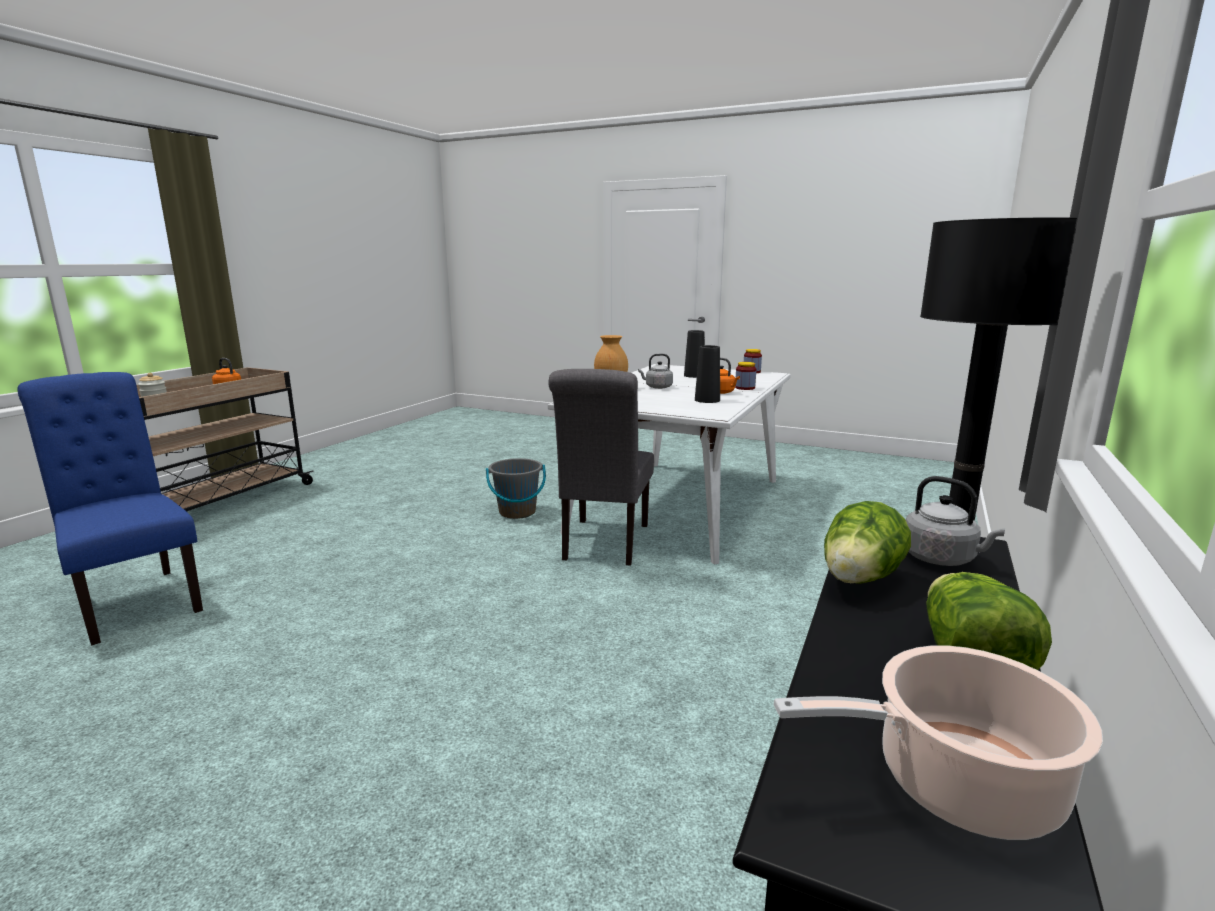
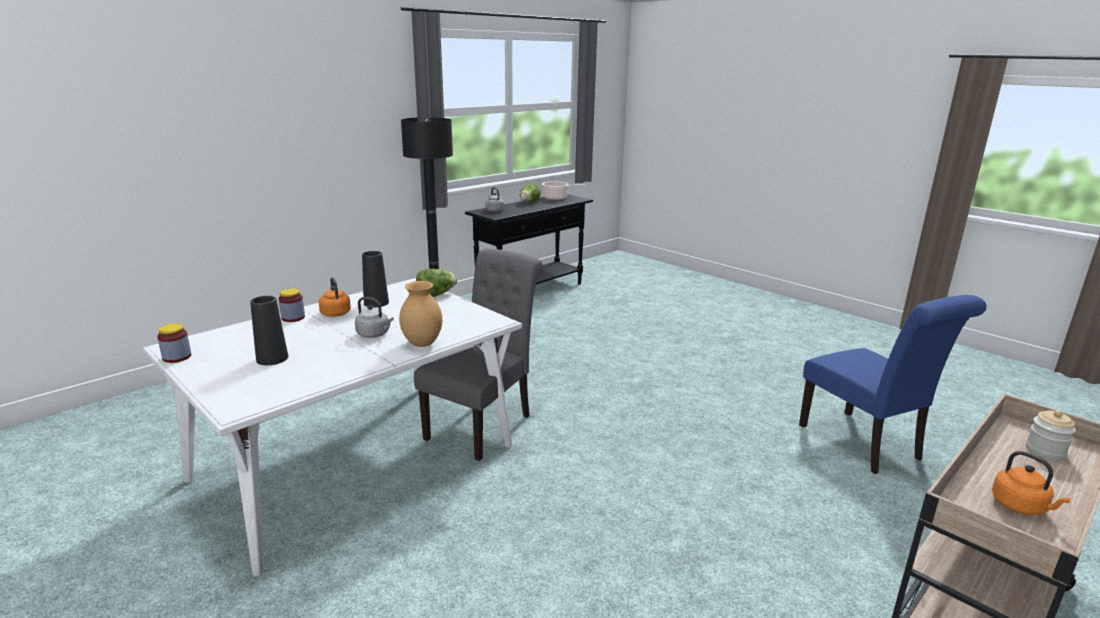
camera: 160 degrees left, 5 degrees up
grey bucket [486,458,546,519] -> none
lettuce [824,501,911,584] -> lettuce moved to [416,269,457,297]

